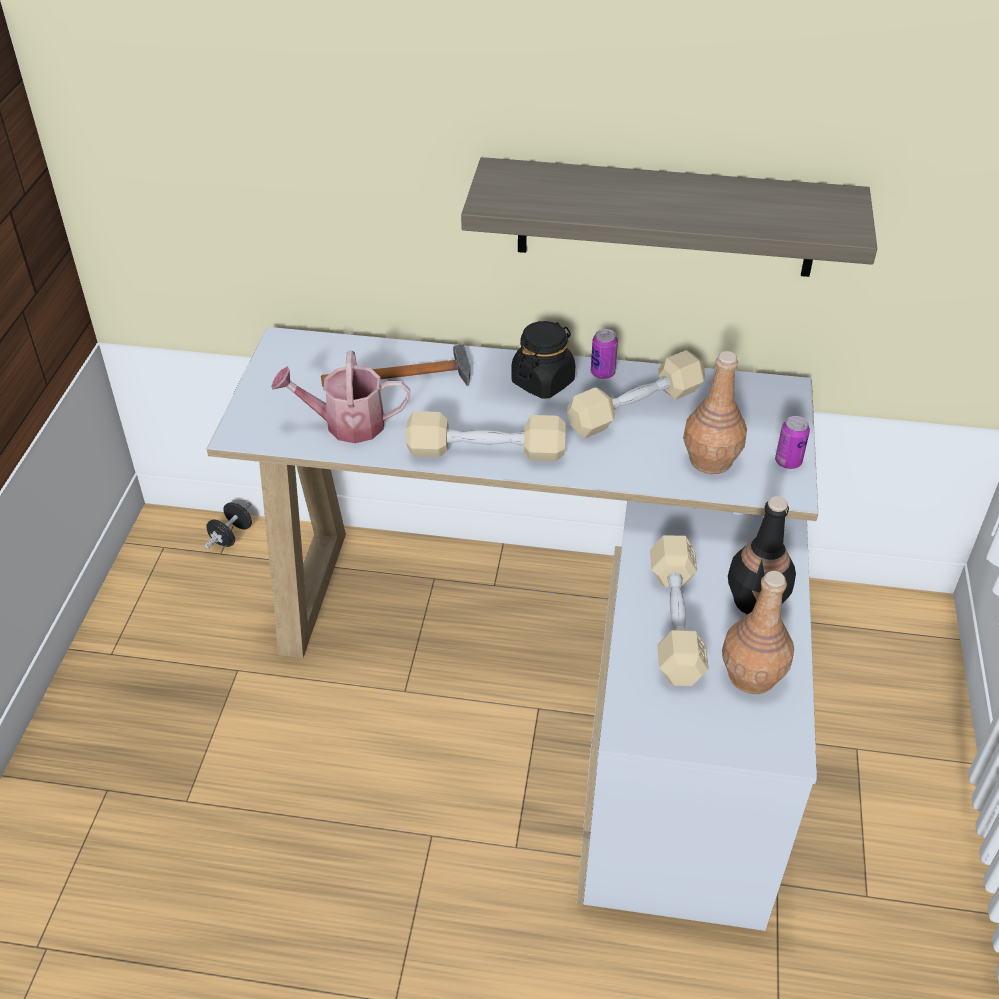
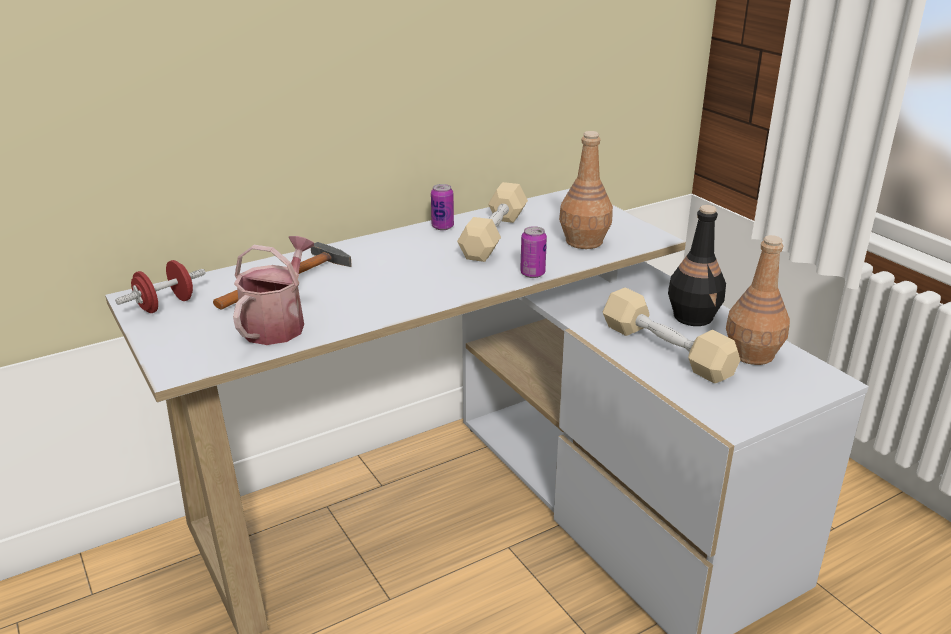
camera: 40 degrees left, 15 degrees down
black dumbbell [205,502,252,549] -> none
watering can [271,351,410,443] -> watering can turned 150 degrees clockwise [233,236,314,345]
beige dumbbell [406,411,566,461] -> none
shelf [461,157,877,277] -> none
black jar [511,321,575,398] -> none
can [775,416,810,469] -> can moved to [520,226,547,278]
none -> red dumbbell [115,260,205,313]

